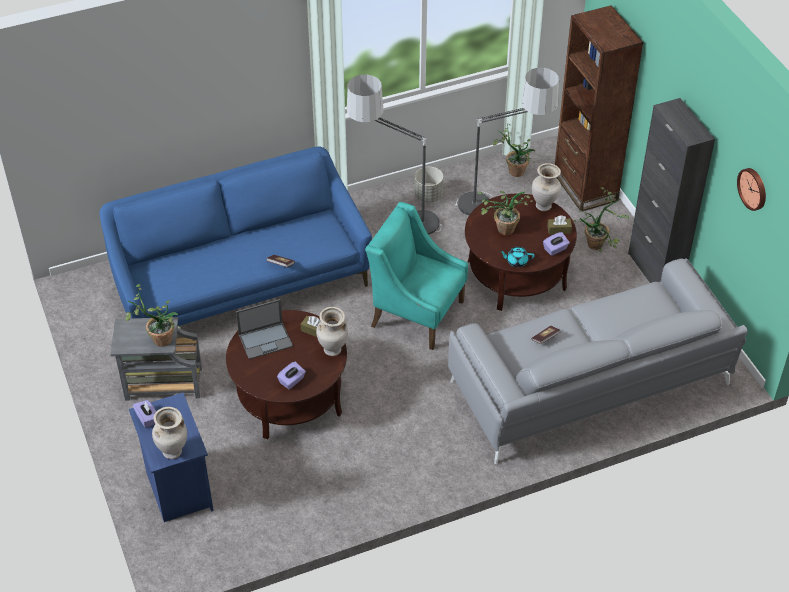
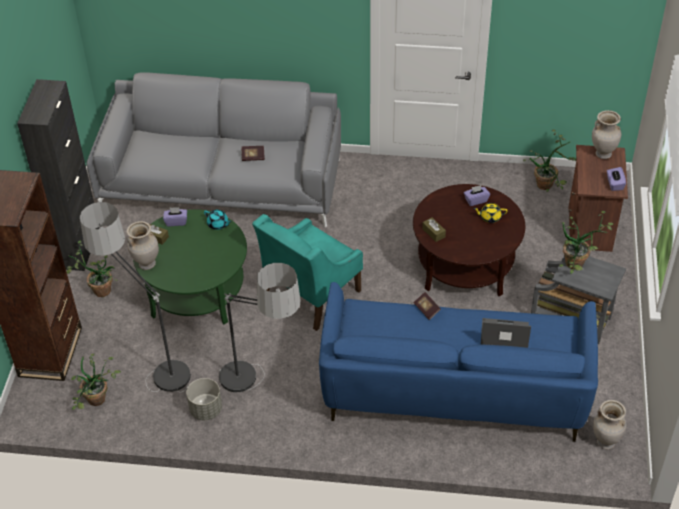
camera: 150 degrees left, 0 degrees up
blue nightstand [129,393,214,522] -> brown nightstand [569,145,628,252]
laptop [236,299,293,359] -> laptop moved to [481,318,531,348]
beige vase [316,307,348,356] -> beige vase moved to [593,400,627,449]
turquoise armchair [365,202,468,350] -> turquoise armchair turned 75 degrees clockwise [252,214,363,331]
brown coffee table [465,194,577,311] -> green coffee table [133,209,247,324]
potted plant [477,191,533,235] -> potted plant moved to [523,129,576,192]
wall clock [737,168,766,211] -> none
none -> yellow teapot [473,203,508,223]

